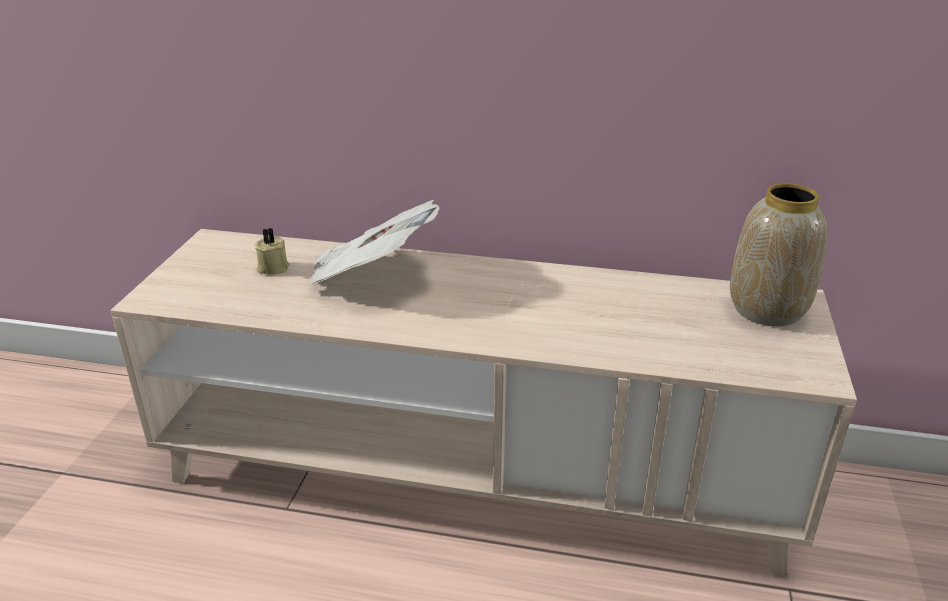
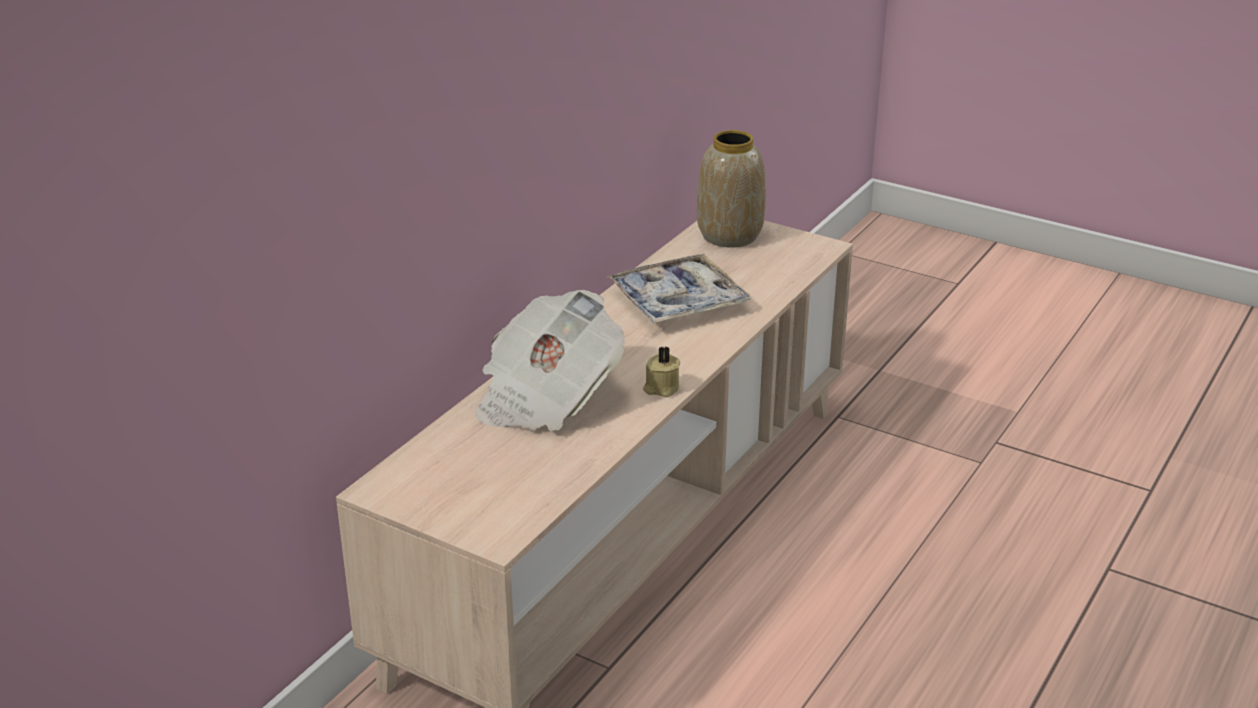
camera: 70 degrees left, 0 degrees up
beige candle [254,228,290,275] -> beige candle moved to [643,346,680,397]
none -> tray [607,254,752,323]

